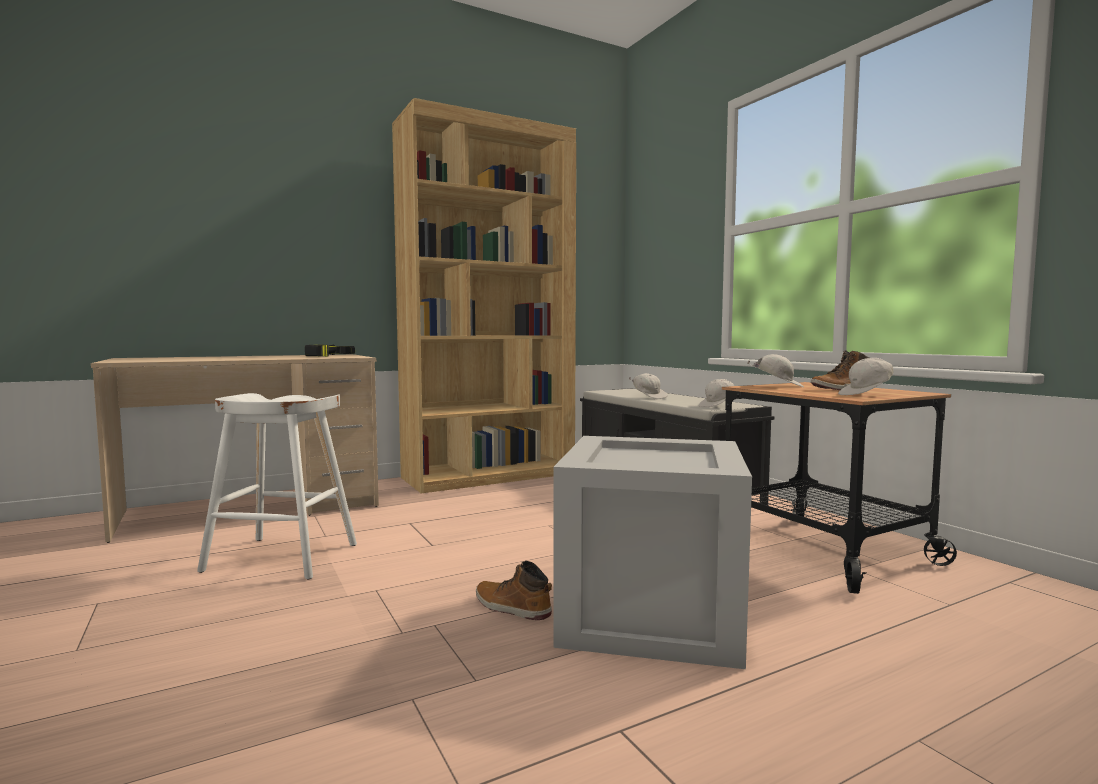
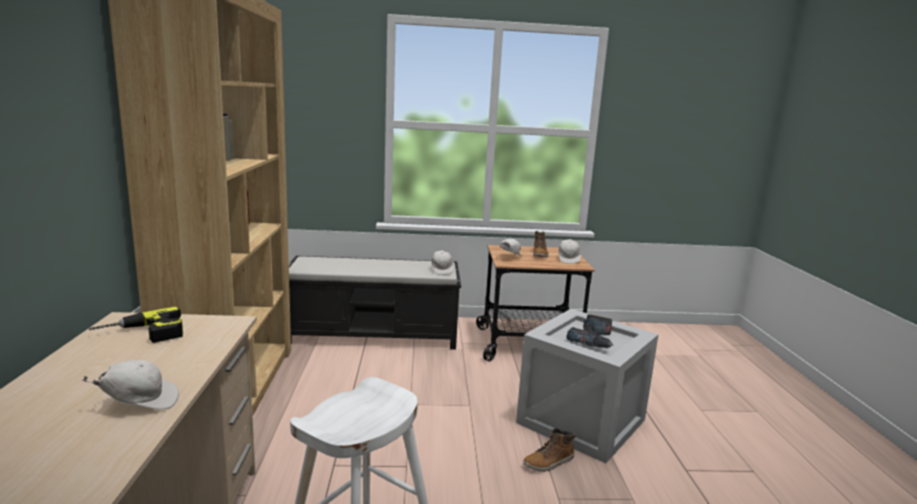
camera: 65 degrees left, 10 degrees up
white cap [629,373,668,399] -> white cap moved to [82,360,179,410]
none -> power drill [566,314,614,348]

